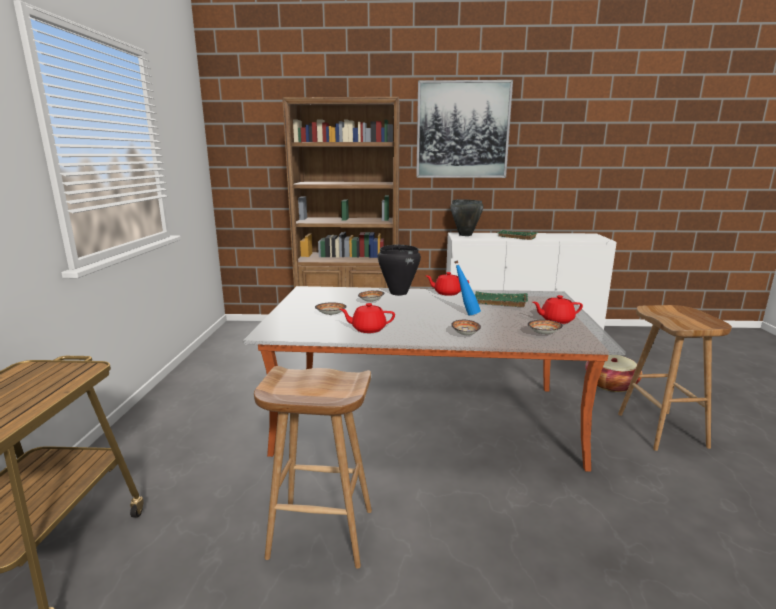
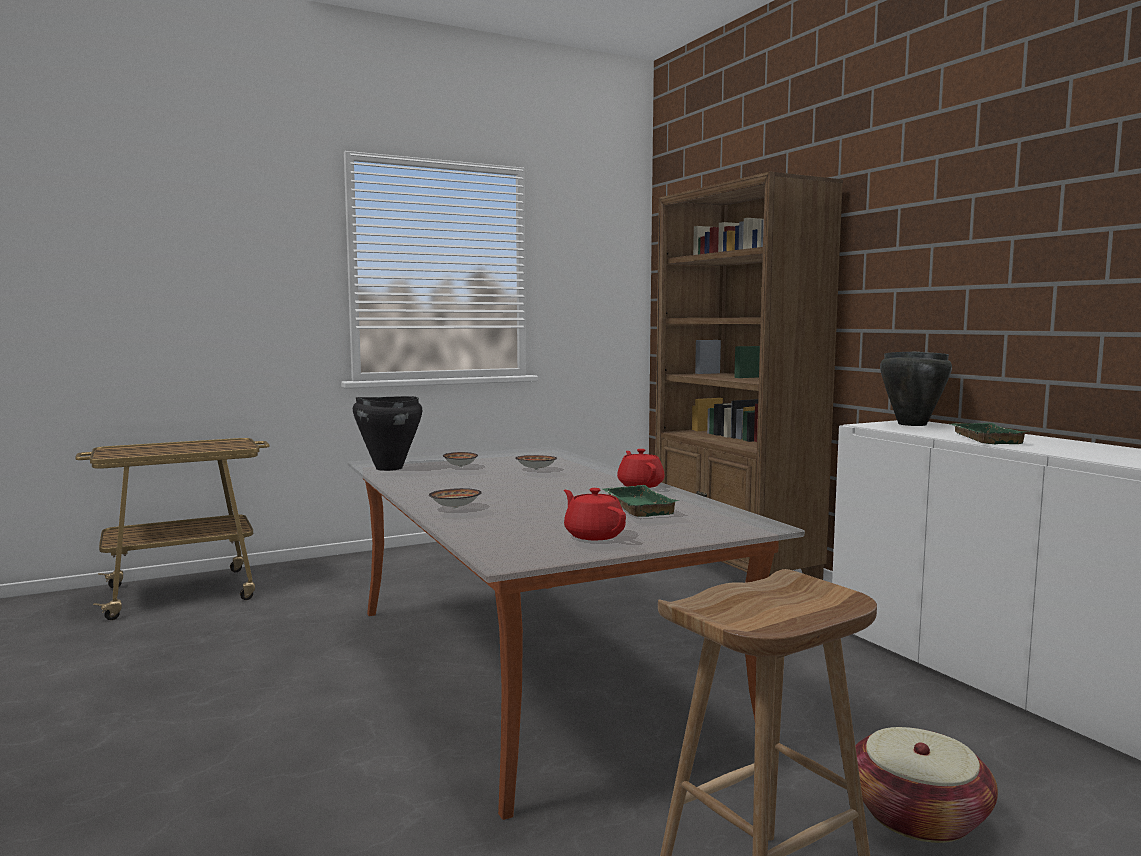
camera: 60 degrees right, 10 degrees down
brown stool [254,366,372,569] -> none
red teapot [339,303,395,333] -> none
black cooking pot [378,244,421,295] -> black cooking pot moved to [353,396,423,471]
picture [416,80,513,178] -> none
blue bottle [454,260,481,315] -> none
bowl [528,320,563,335] -> none

